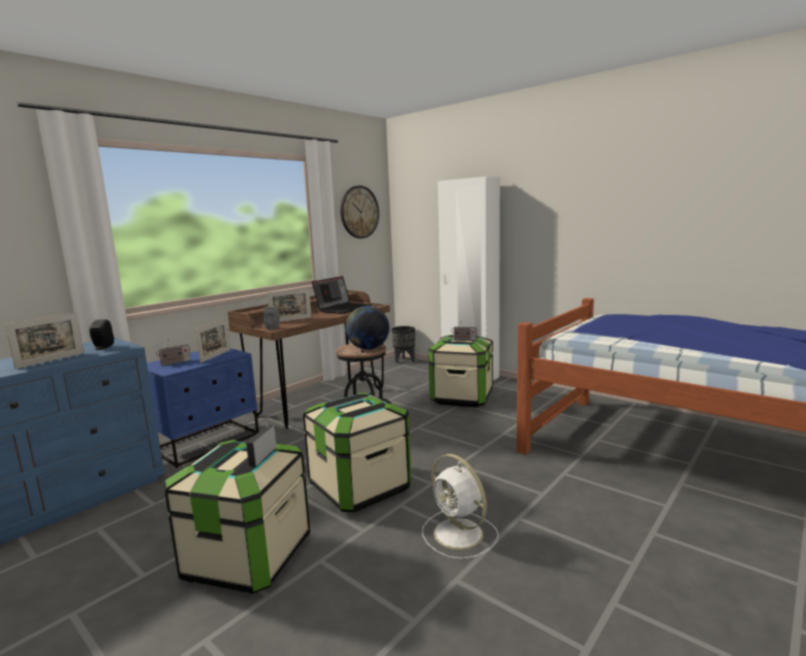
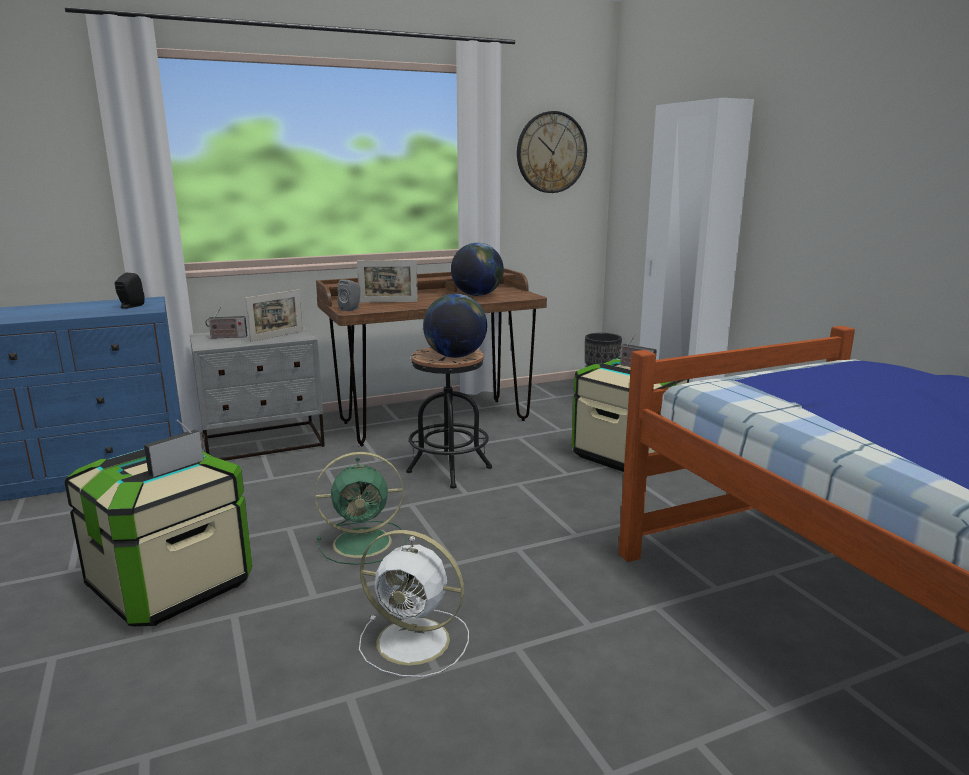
camera: 25 degrees right, 5 degrees up
picture frame [5,312,84,369] -> none
blue nightstand [147,348,259,468] -> grey nightstand [190,324,325,461]
storage box [303,393,411,513] -> green fan [315,452,406,565]
laptop [312,276,371,314] -> globe [451,243,504,296]
white fan [422,454,499,559] -> white fan turned 60 degrees counterclockwise [359,530,469,678]

